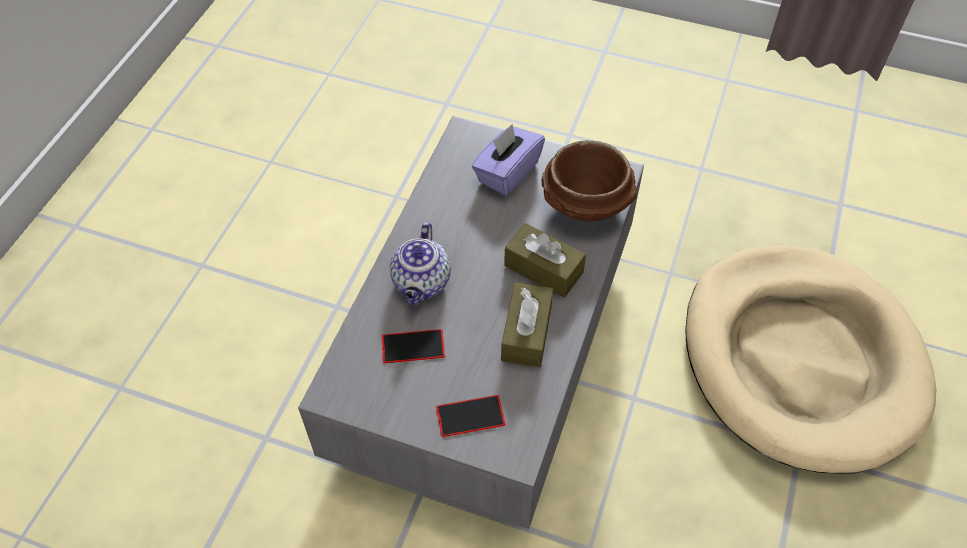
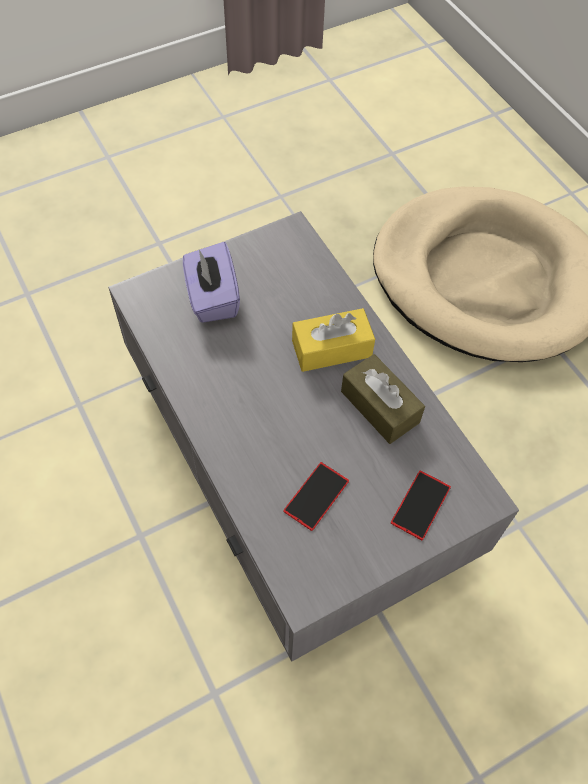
camera: 50 degrees left, 5 degrees up
teapot [390,222,451,305] -> none
brown tissue box [504,223,586,298] -> yellow tissue box [292,308,375,372]
brown bowl [542,140,637,221] -> none

